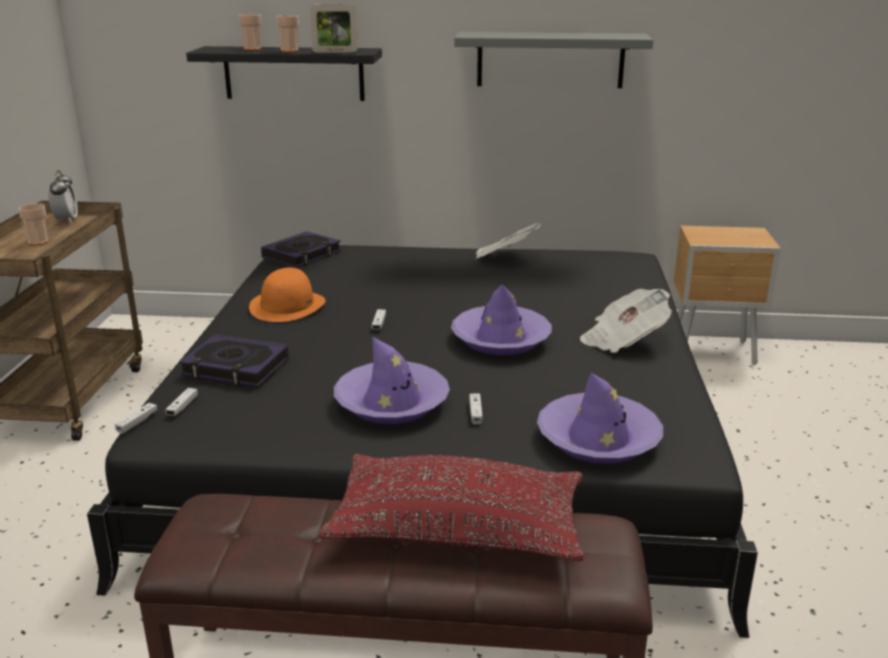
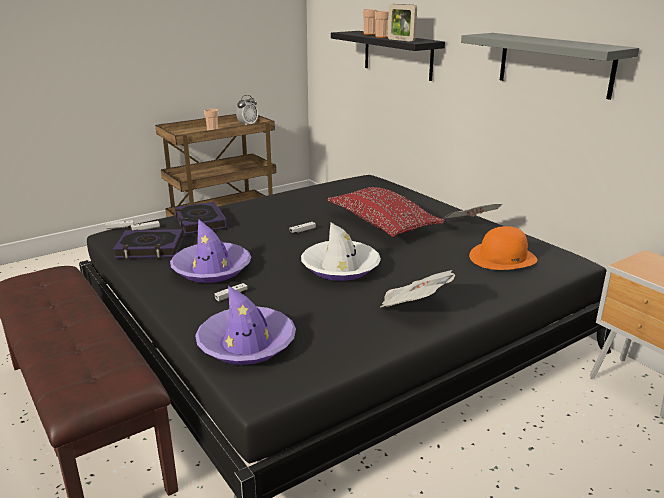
camera: 50 degrees right, 0 degrees up
orange hat [249,267,326,322] -> orange hat moved to [469,226,537,270]
book [261,231,341,268] -> book moved to [113,229,183,259]
red pillow [319,454,584,561] -> red pillow moved to [327,187,445,237]
purple hat [451,284,552,355] -> white hat [301,223,381,281]

